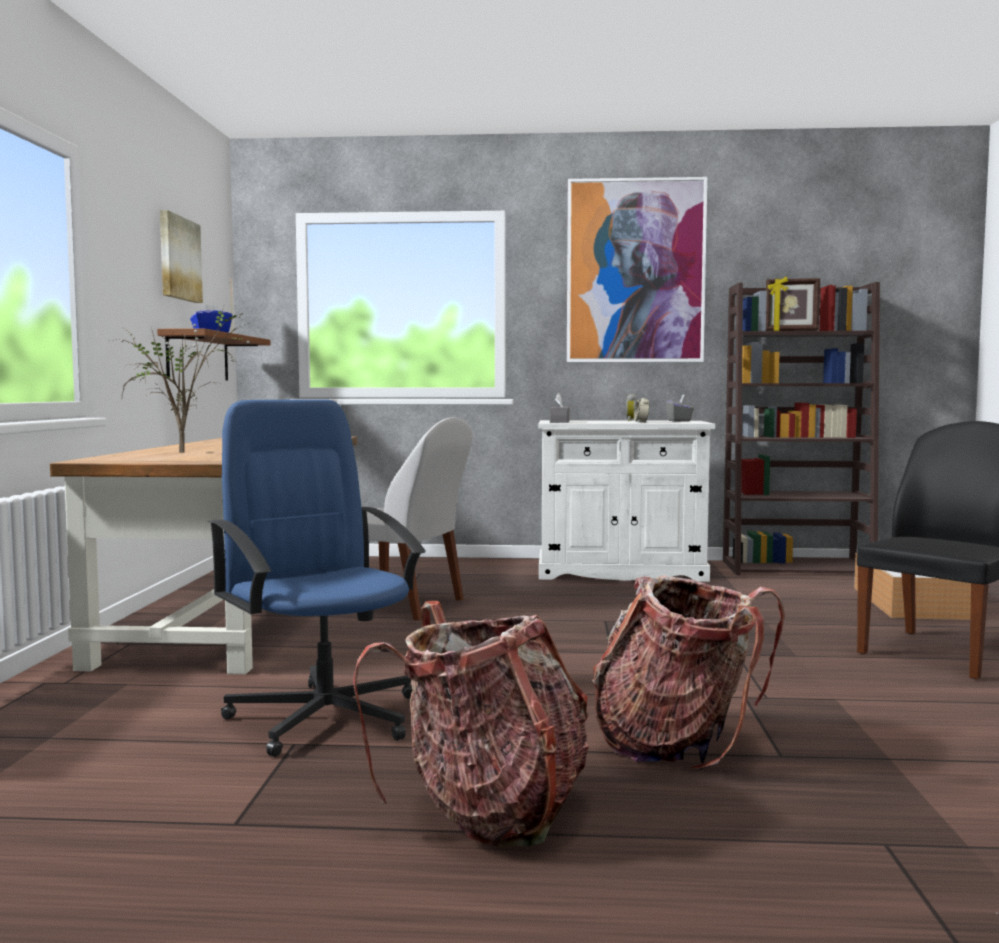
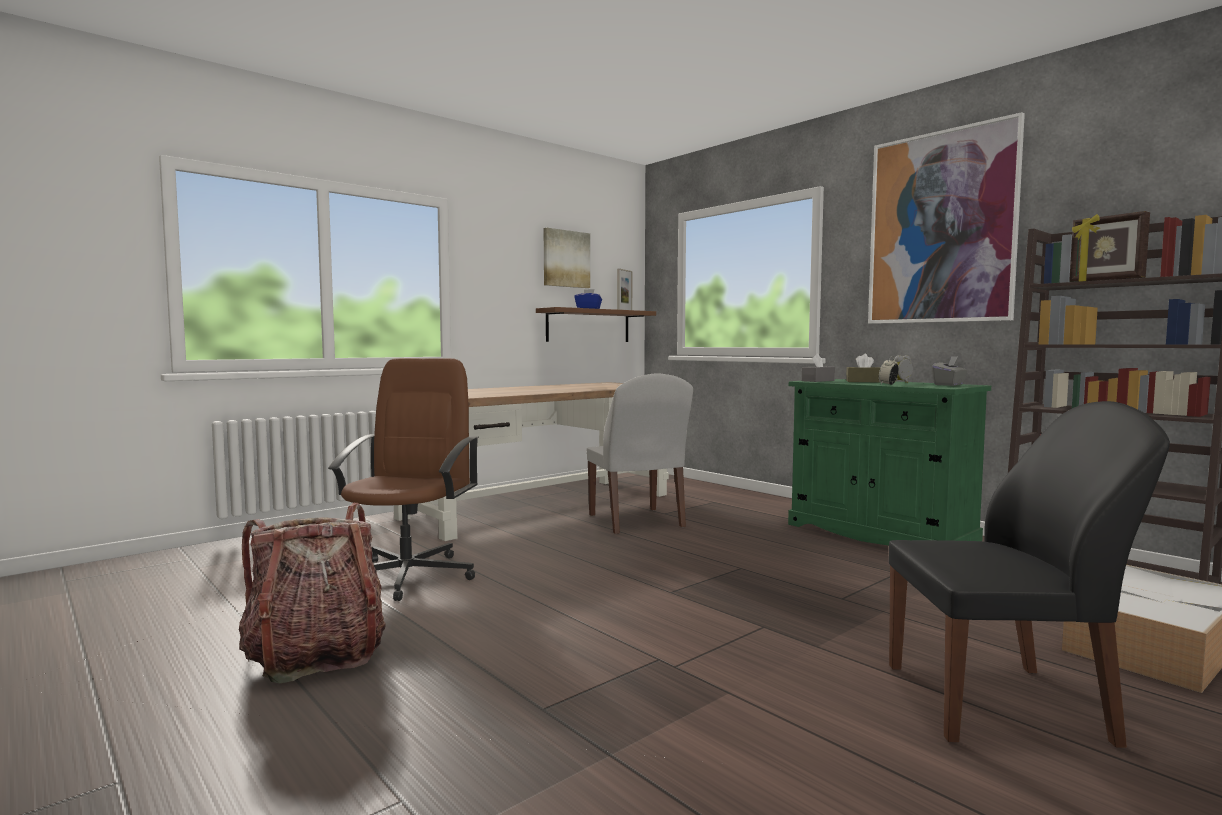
camera: 45 degrees right, 0 degrees up
potted plant [120,303,249,453] -> none
blue office chair [208,399,426,757] -> brown office chair [328,358,479,601]
white cabinet [538,420,715,582] -> green cabinet [788,379,991,545]
backpack [592,575,785,770] -> none
none -> brown tissue box [846,354,881,382]

